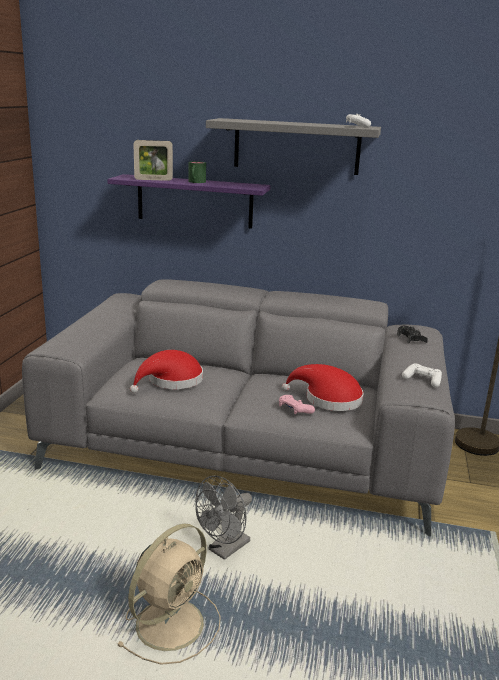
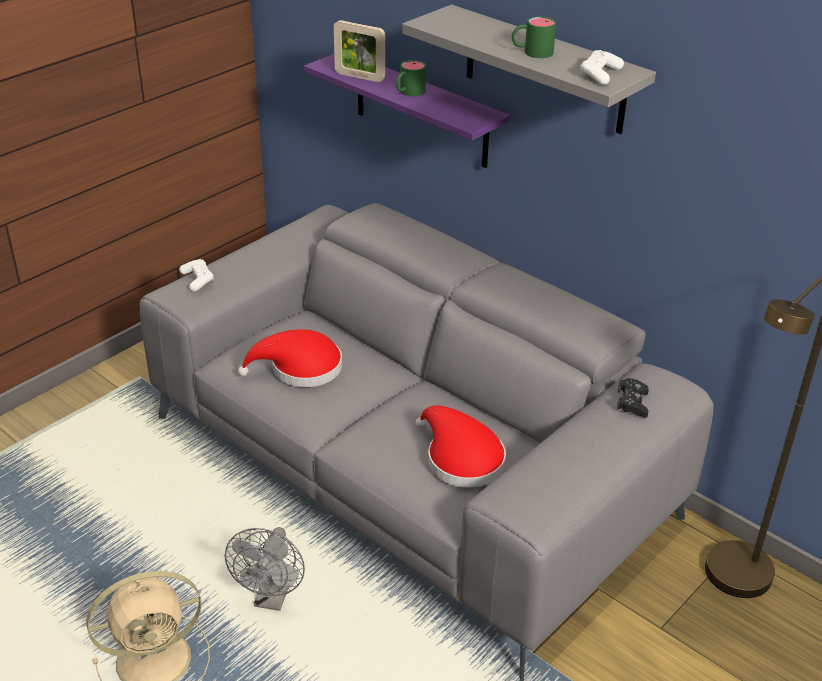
camera: 30 degrees right, 15 degrees up
grey fan [195,475,252,560] -> grey fan turned 60 degrees counterclockwise [225,527,305,611]
pink game controller [279,395,315,414] -> none
white game controller [402,363,442,388] -> white game controller moved to [179,259,214,292]
none -> green mug [512,16,556,58]

